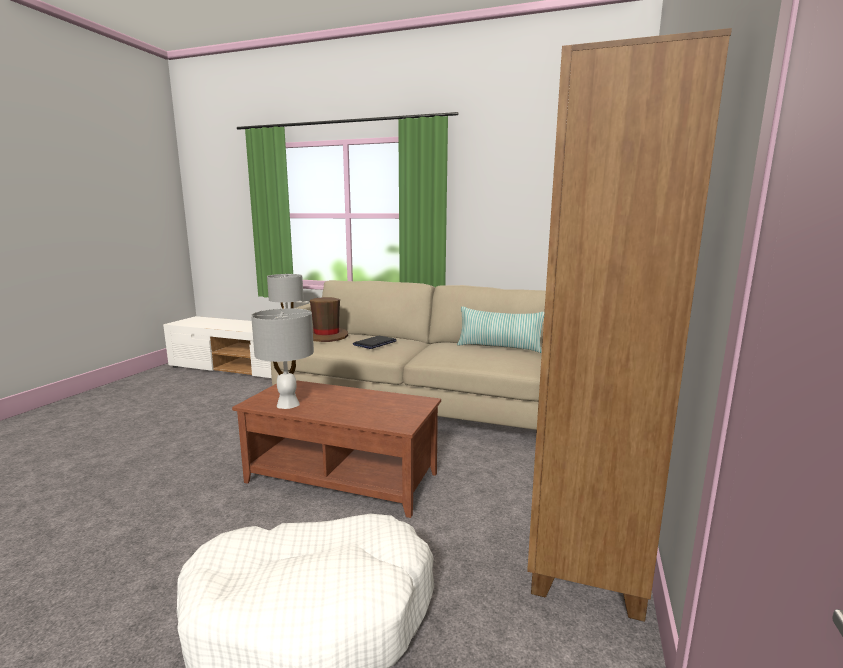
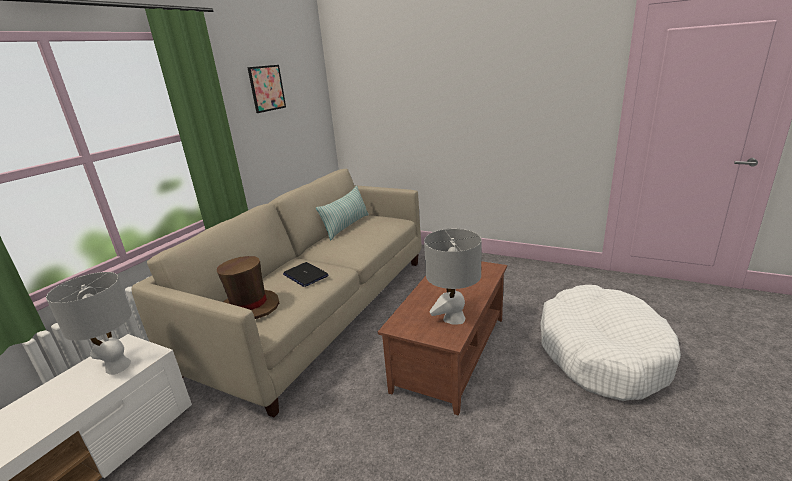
camera: 80 degrees left, 10 degrees up
brown bookcase [527,28,732,622] -> none
none -> picture [247,65,286,113]

